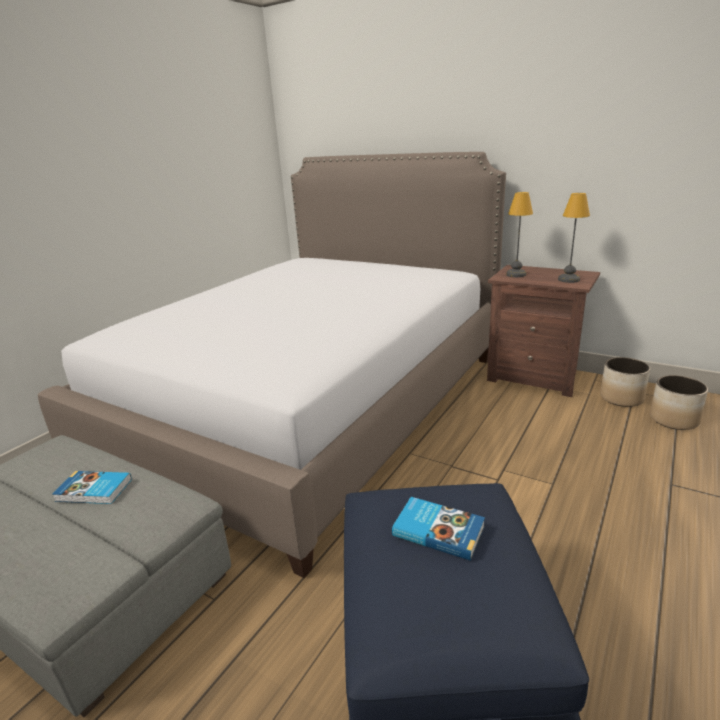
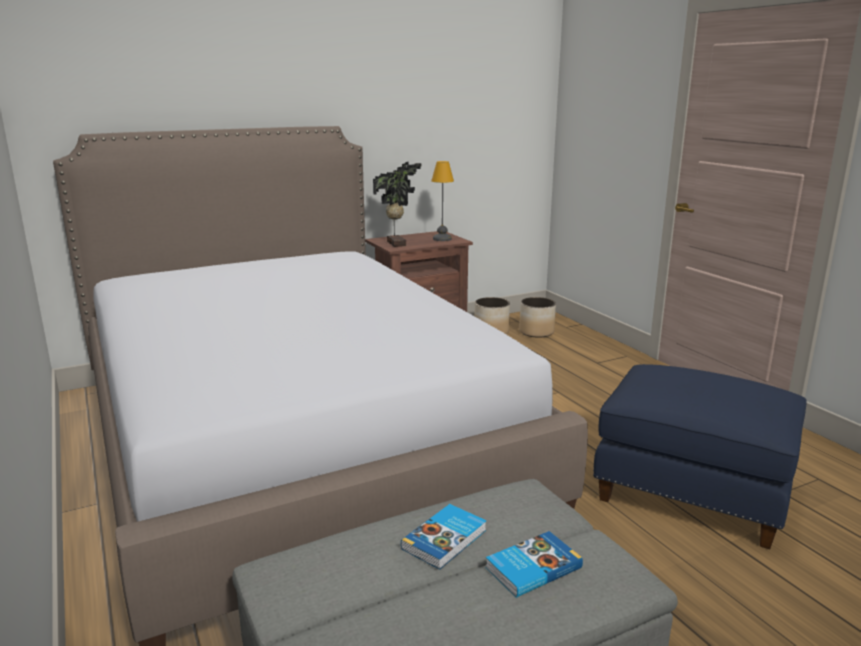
camera: 60 degrees left, 5 degrees down
book [392,497,485,561] -> book moved to [485,531,583,598]
table lamp [506,192,533,277] -> potted plant [373,162,422,247]

